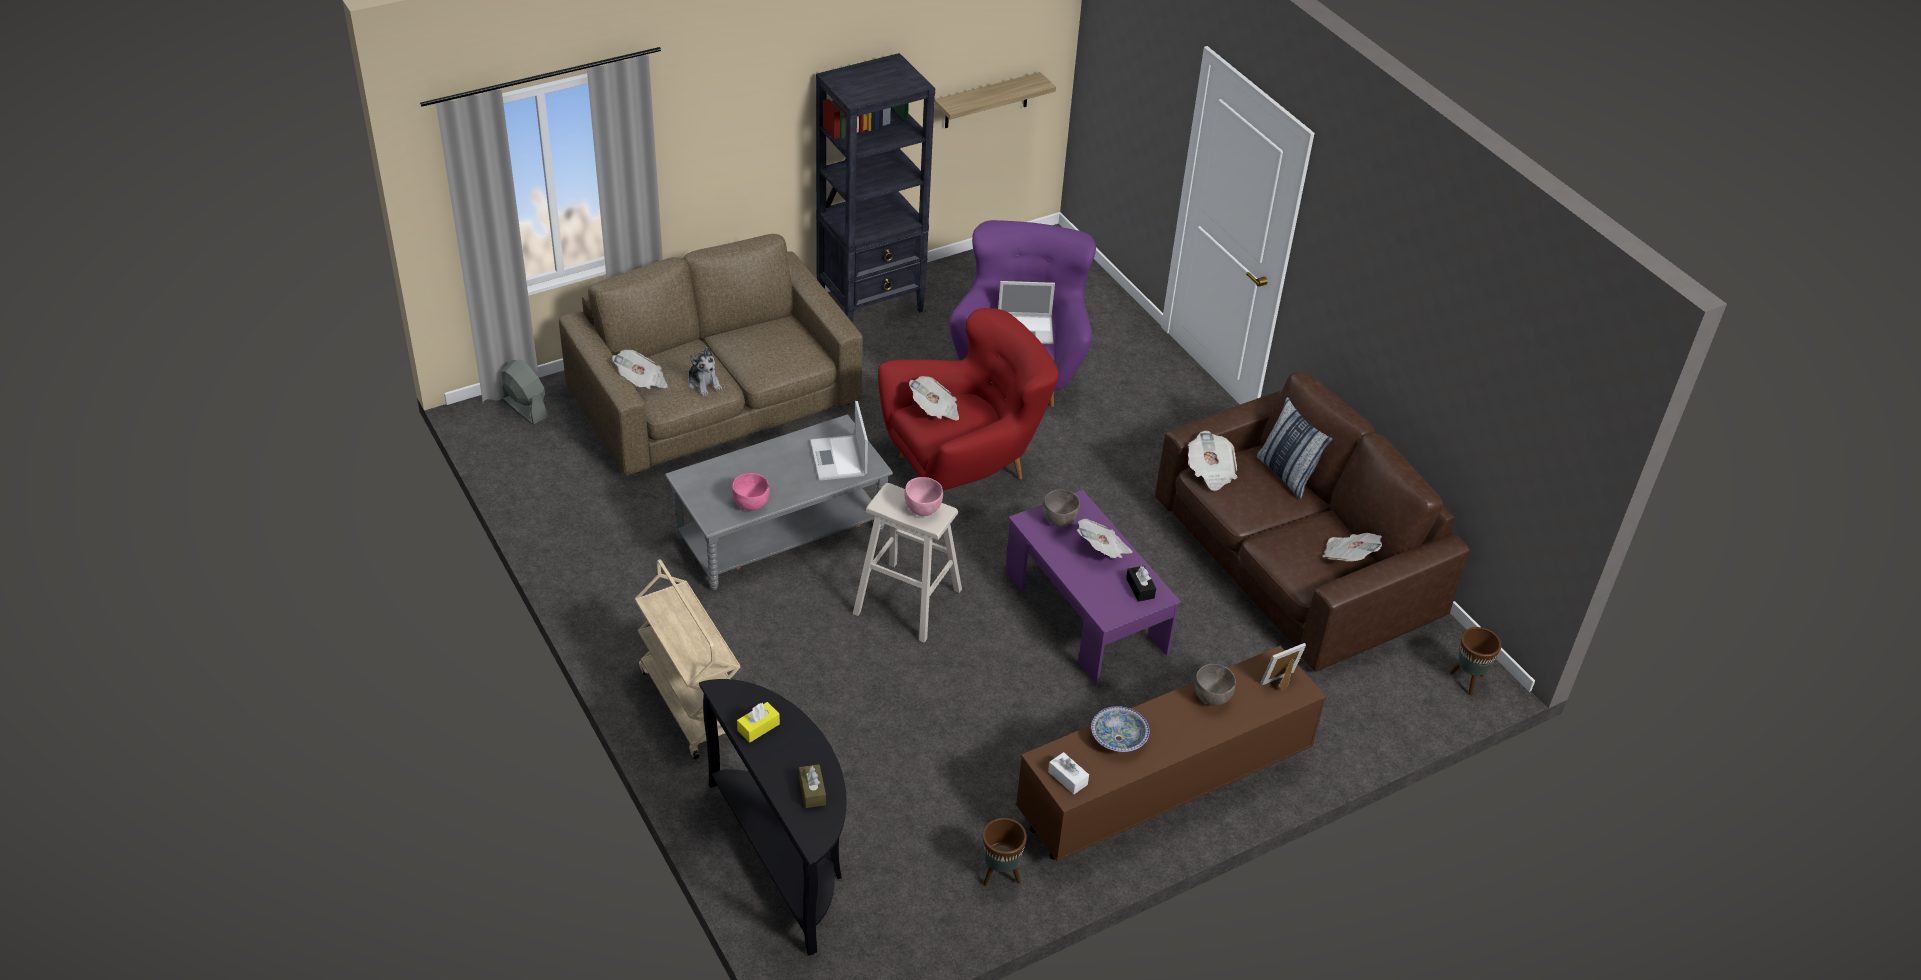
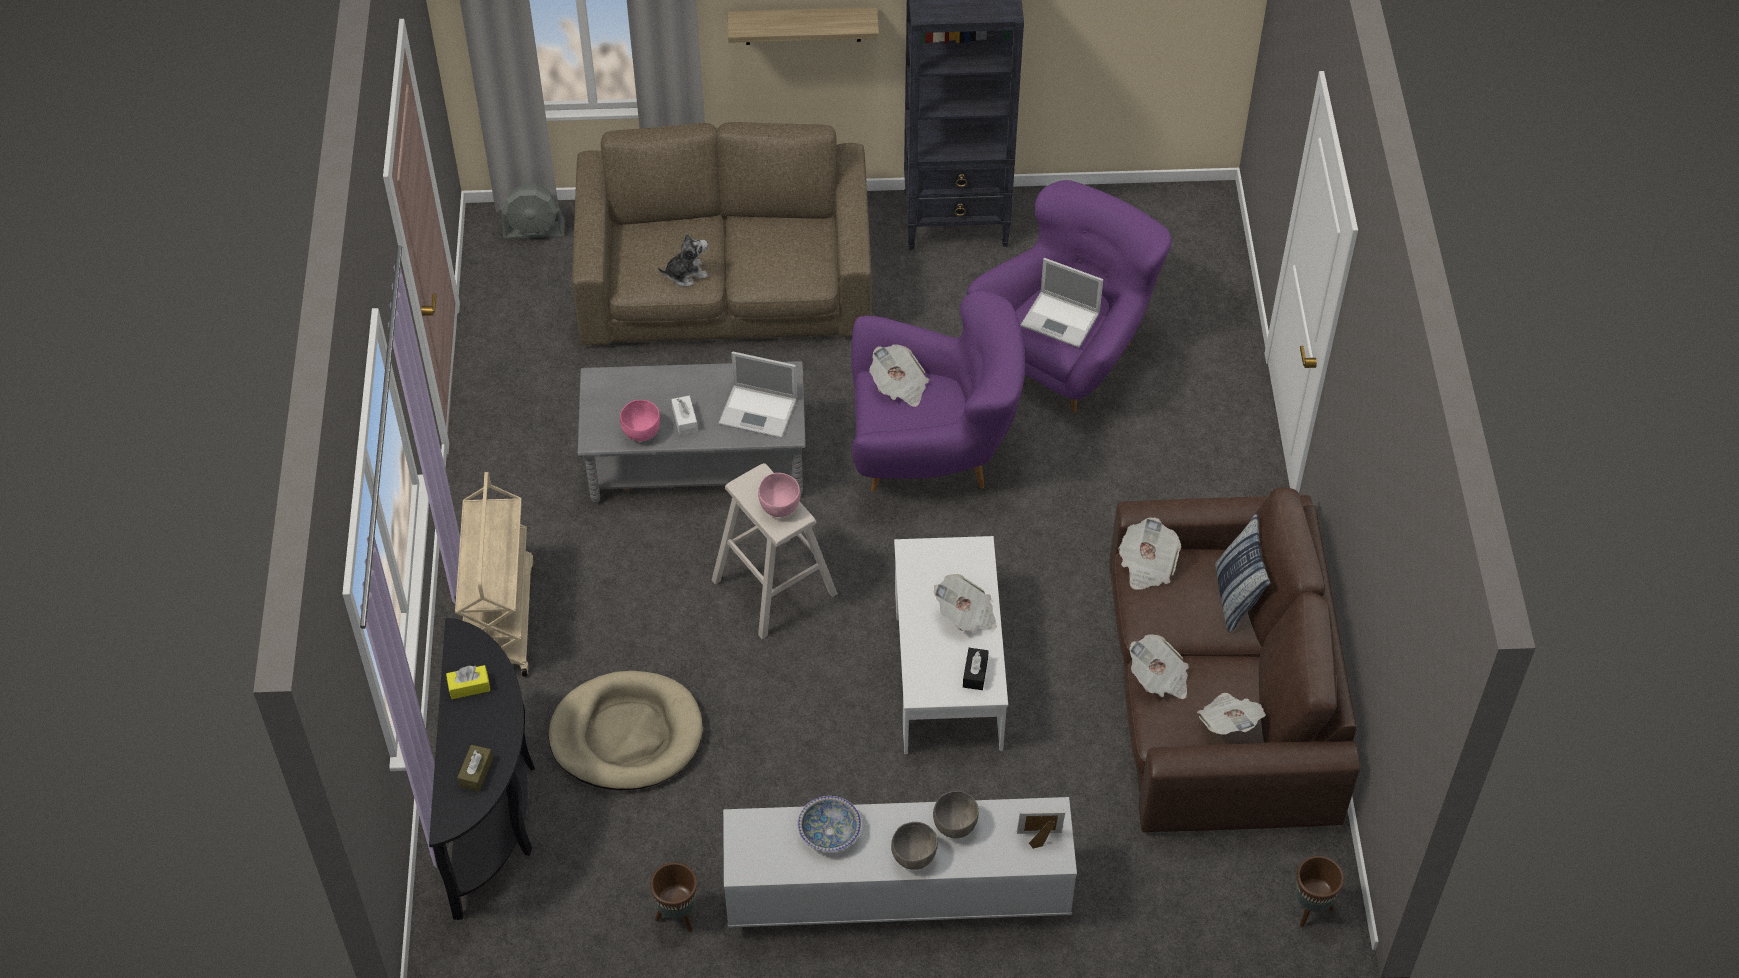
camera: 30 degrees right, 10 degrees up
grey fan [501,360,549,424] -> grey fan turned 105 degrees clockwise [502,183,565,239]
newspaper [612,350,668,389] -> newspaper moved to [1129,634,1189,699]
plush toy [688,347,722,396] -> plush toy turned 105 degrees counterclockwise [658,233,708,286]
laptop [810,401,868,481] -> laptop turned 90 degrees counterclockwise [718,351,797,438]
red armchair [878,308,1059,490] -> purple armchair [852,291,1025,492]
shelf [934,72,1056,128] -> shelf moved to [728,7,879,45]
purple coffee table [1005,490,1181,685] -> white coffee table [894,536,1008,754]
brown tv stand [1016,646,1327,861] -> white tv stand [723,797,1077,928]
grey bowl [1043,489,1080,527] -> grey bowl moved to [891,822,938,870]
white tissue box [1048,752,1089,794] -> white tissue box moved to [671,396,698,435]
none -> beige dog bed [549,671,703,790]

